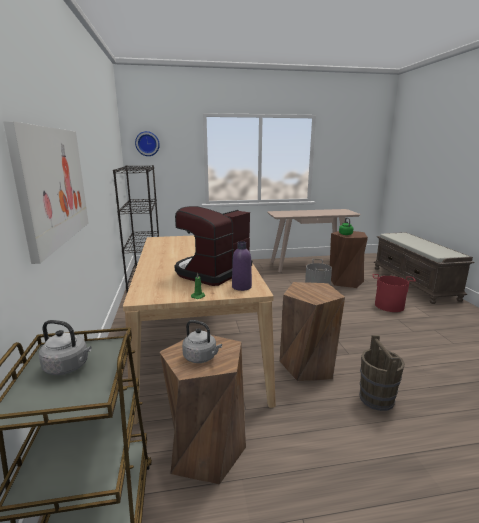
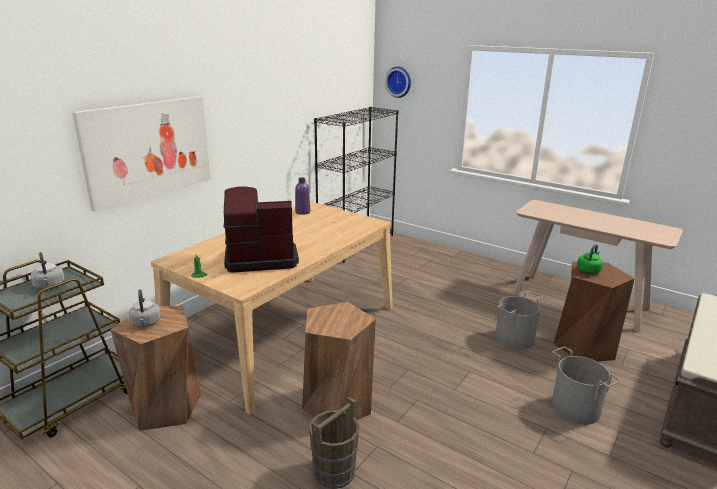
camera: 45 degrees right, 5 degrees up
purple bottle [232,241,252,291] -> purple bottle moved to [295,177,310,215]
red bucket [372,274,416,312] -> grey bucket [551,346,620,425]

